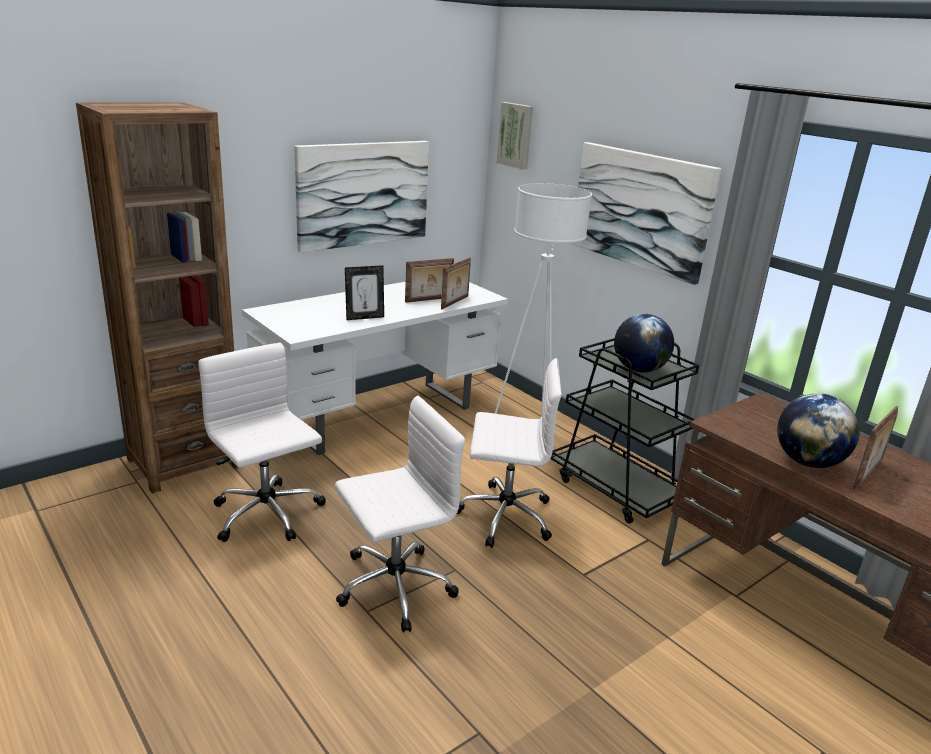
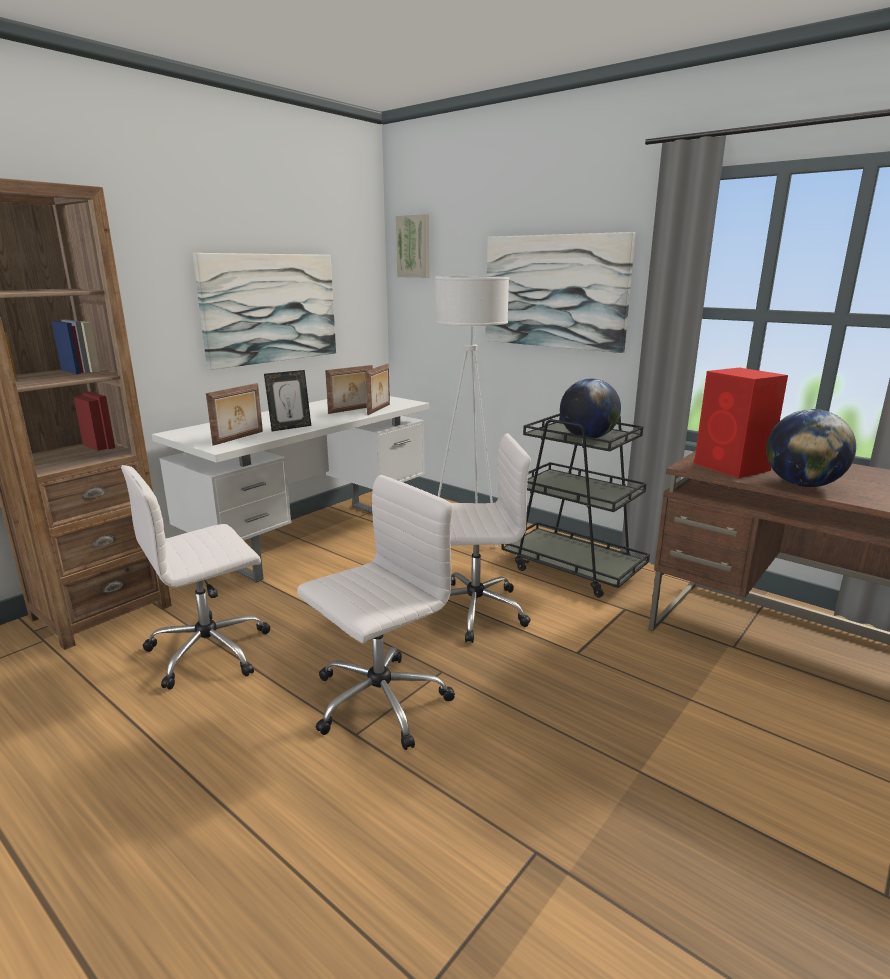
camera: 10 degrees left, 5 degrees down
white office chair [198,343,326,542] -> white office chair turned 75 degrees counterclockwise [121,465,270,690]
picture frame [852,406,898,489] -> picture frame moved to [206,383,263,446]
none -> red speaker [694,368,788,478]

